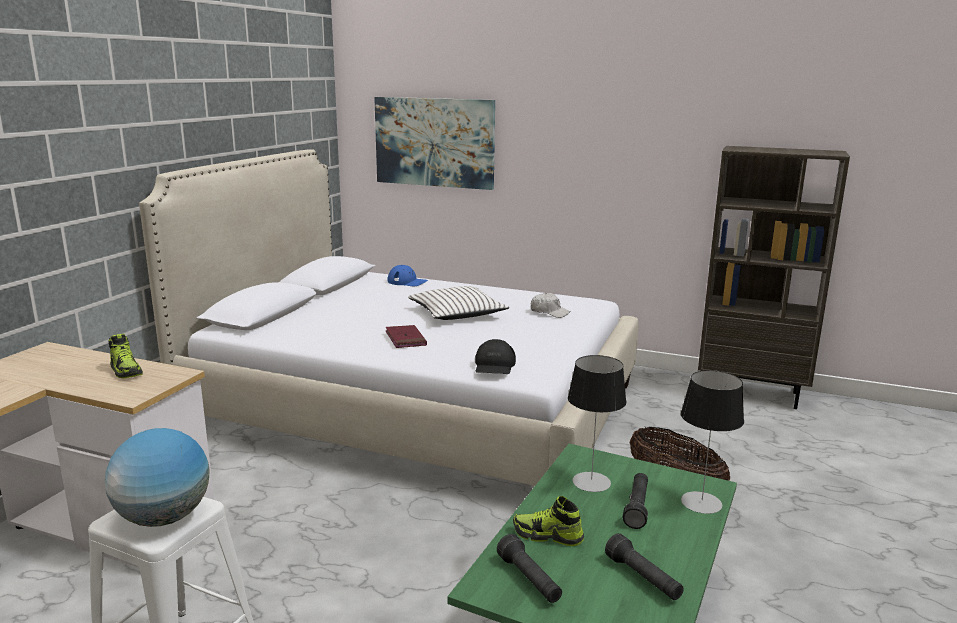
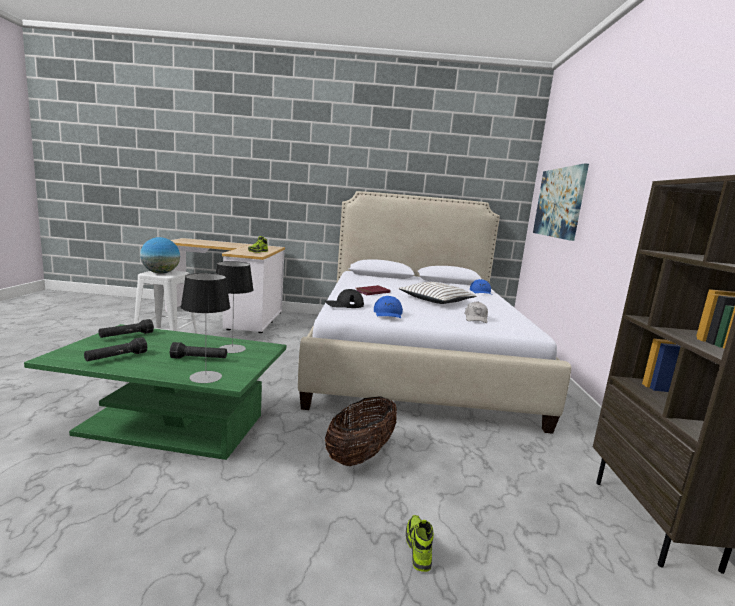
camera: 70 degrees right, 5 degrees down
shoe [513,496,584,546] -> shoe moved to [406,515,434,572]
none -> blue cap [374,296,403,318]

